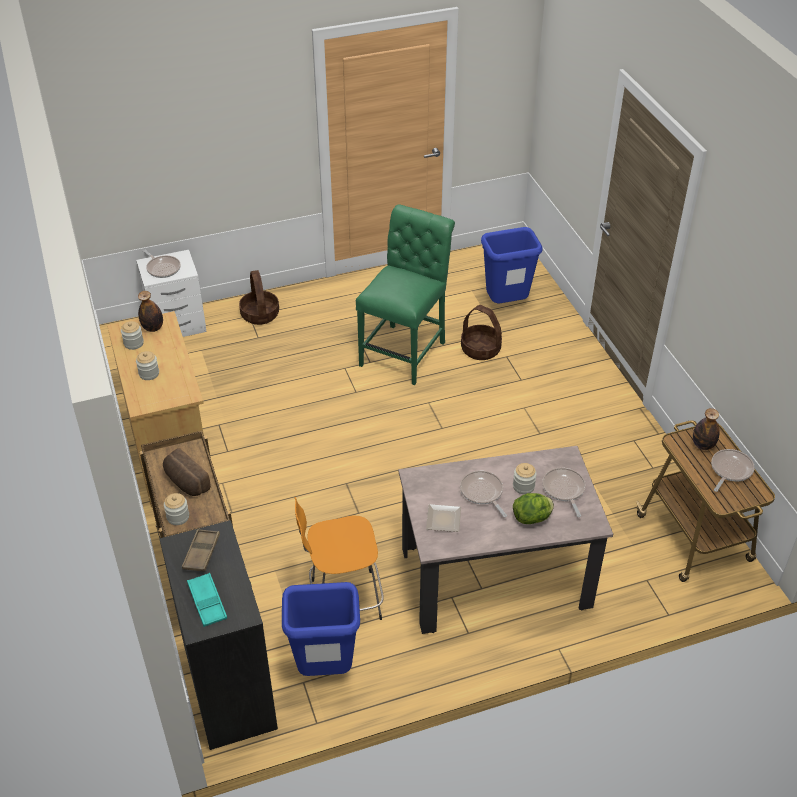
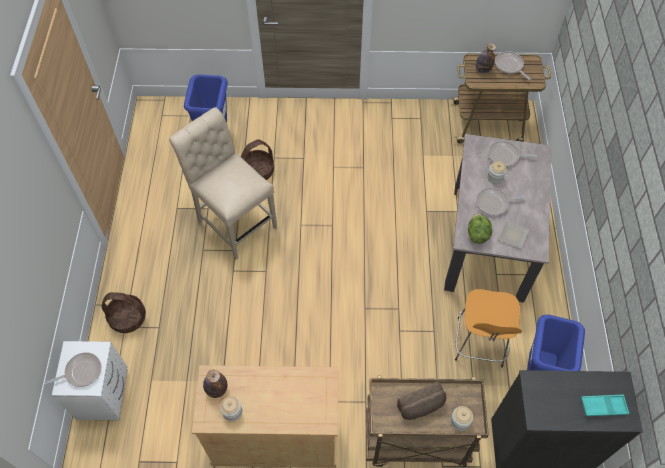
camera: 70 degrees left, 15 degrees up
jar [136,351,159,380] -> none
brown tray [182,529,220,572] -> none
green chair [356,205,455,385] -> beige chair [169,107,277,260]
lettuce [513,493,554,524] -> lettuce moved to [468,214,492,244]

